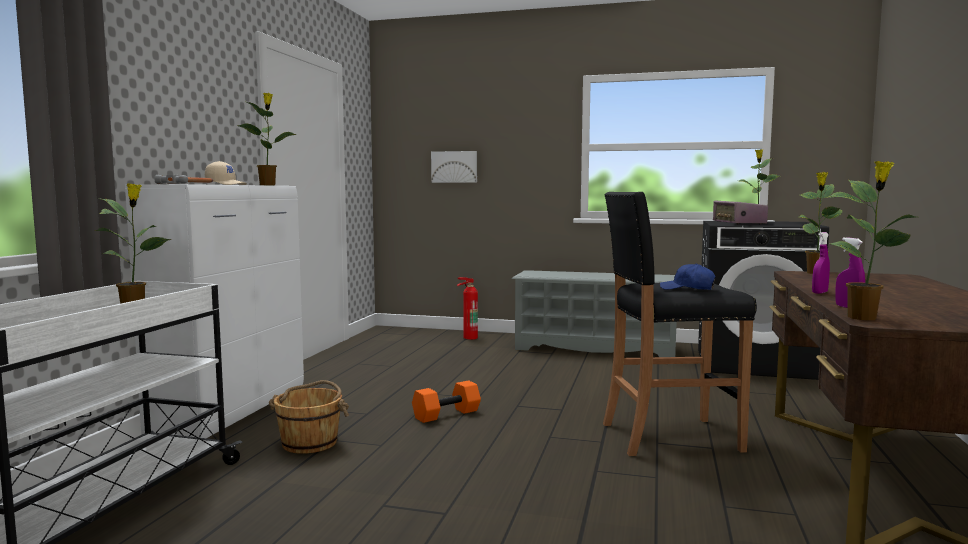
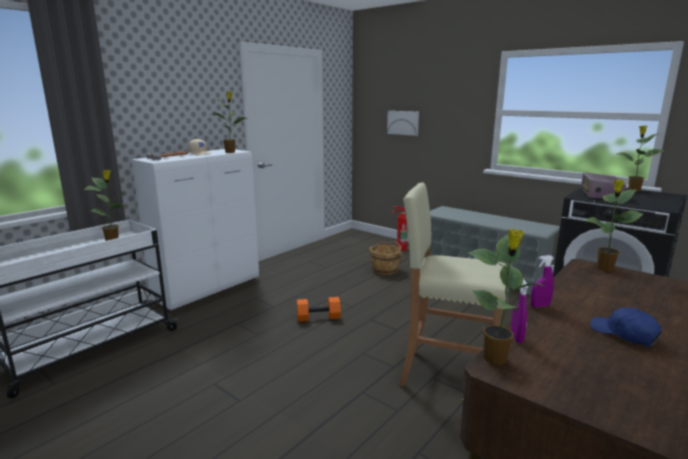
camera: 25 degrees right, 10 degrees up
brown bucket [269,380,349,454] -> brown bucket moved to [368,241,404,275]
black stool [603,192,757,456] -> beige stool [399,183,508,386]
blue cap [660,263,715,290] -> blue cap moved to [590,308,662,346]

